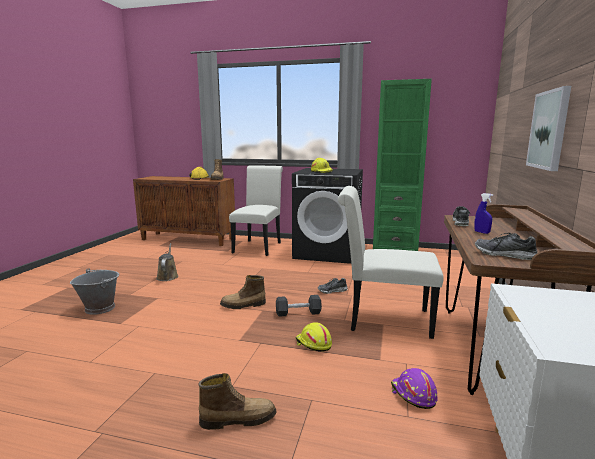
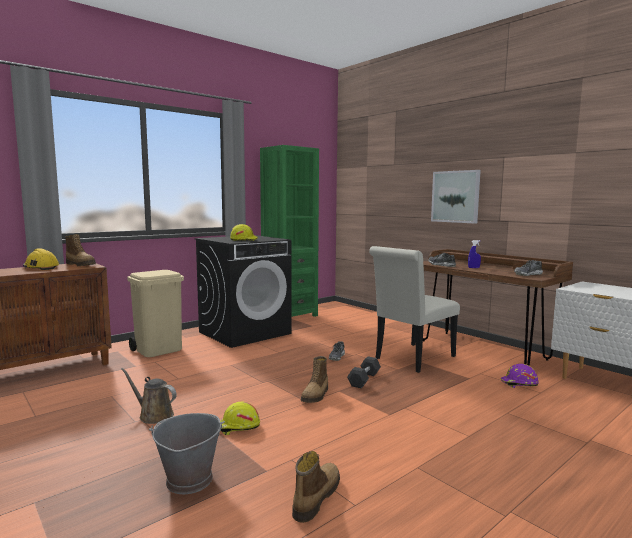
camera: 55 degrees left, 5 degrees down
boot [199,373,276,430] -> boot moved to [292,451,340,523]
white chair [229,165,283,256] -> beige trash can [127,270,184,357]
yellow hard hat [296,322,332,351] -> yellow hard hat moved to [220,402,260,435]

